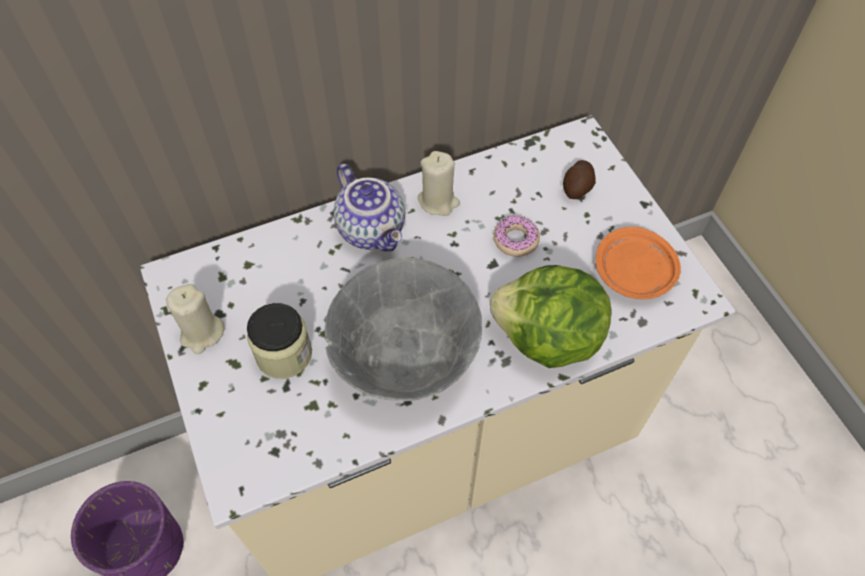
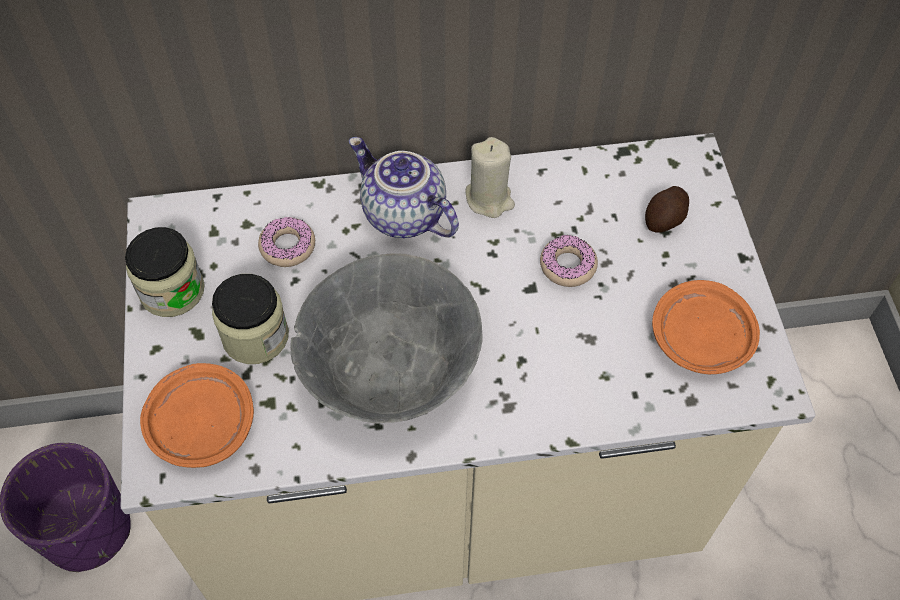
camera: 15 degrees right, 0 degrees up
beige candle [166,284,225,354] -> jar [125,227,205,317]
teapot [334,163,405,252] -> teapot turned 150 degrees clockwise [349,137,459,238]
lettuce [490,265,612,368] -> none
none -> orange plate [140,363,254,468]
none -> donut [258,217,315,267]

